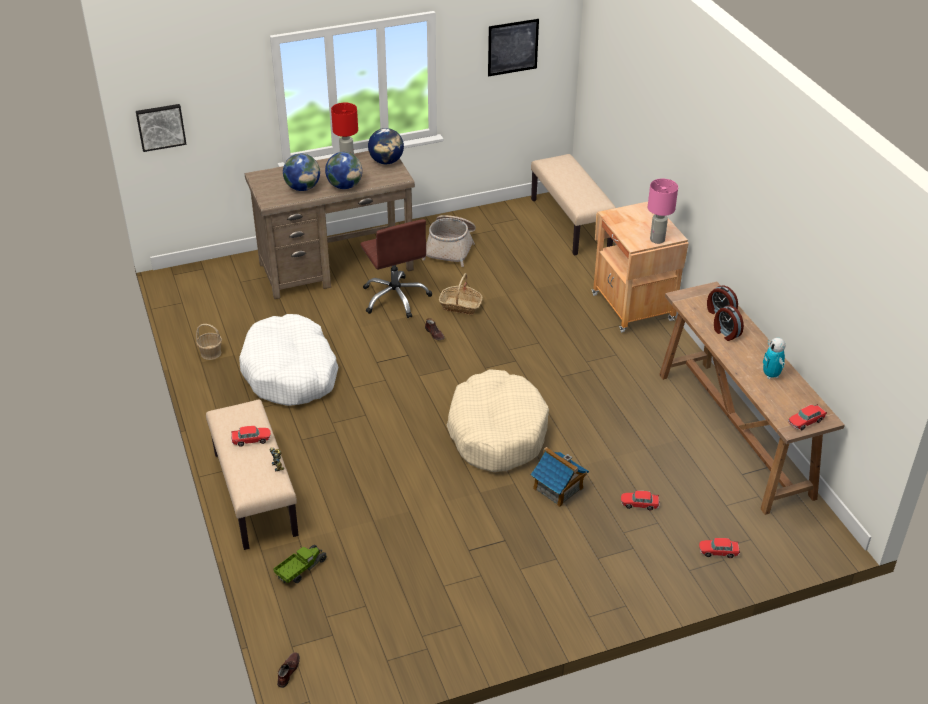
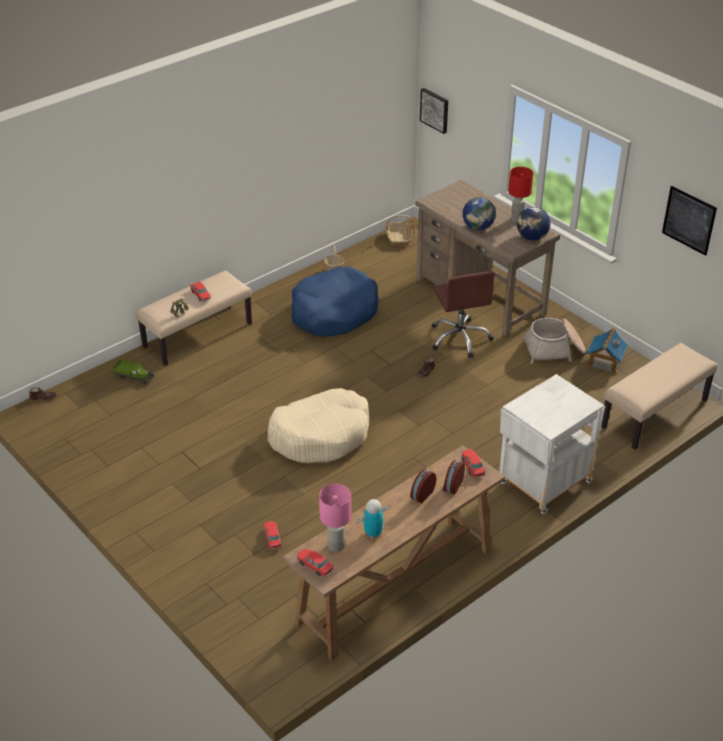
camera: 70 degrees right, 0 degrees up
white dog bed [239,314,338,406] -> blue dog bed [292,267,379,337]
globe [283,154,320,191] -> none
brown office chair [360,219,432,318] -> brown office chair turned 60 degrees counterclockwise [432,271,495,358]
basket [439,273,483,315] -> basket moved to [385,215,414,246]
toy house [530,447,589,507] -> toy house moved to [586,327,628,374]
brown cart [592,202,689,333] -> white cart [499,374,605,515]
pink table lamp [648,179,678,244] -> pink table lamp moved to [319,484,351,552]
toy car [699,538,740,558] -> toy car moved to [461,450,485,477]

